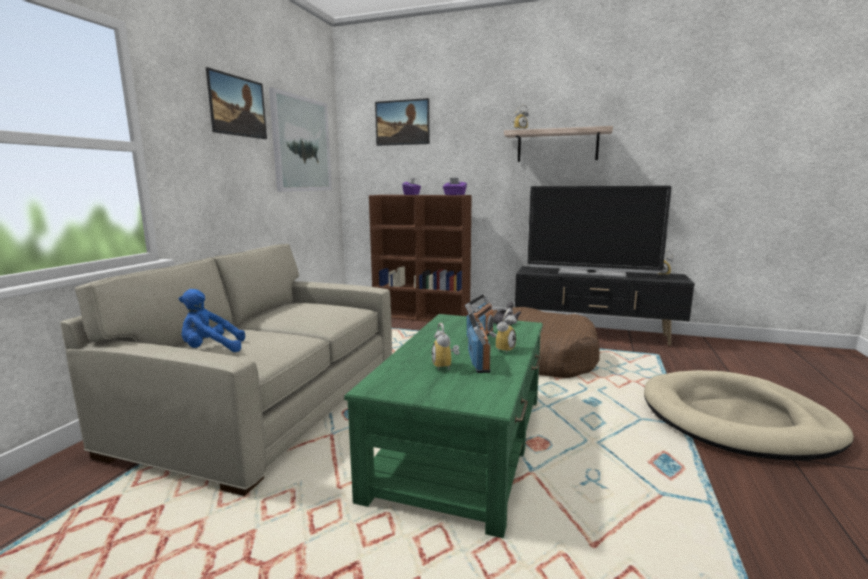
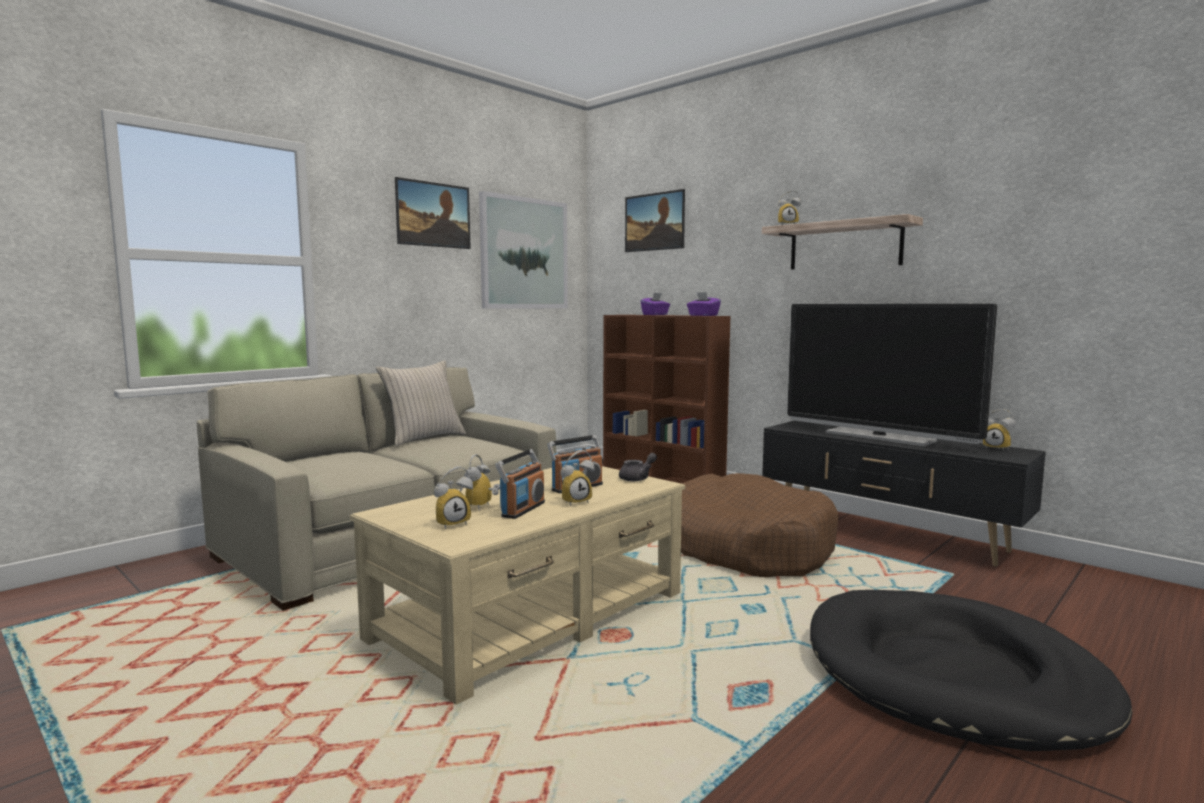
camera: 25 degrees right, 5 degrees down
blue plush toy [179,289,245,352] -> none
green coffee table [344,314,543,538] -> beige coffee table [350,466,685,705]
beige dog bed [644,370,854,461] -> black dog bed [810,590,1132,751]
none -> beige pillow [376,360,466,446]
none -> alarm clock [434,466,473,529]

